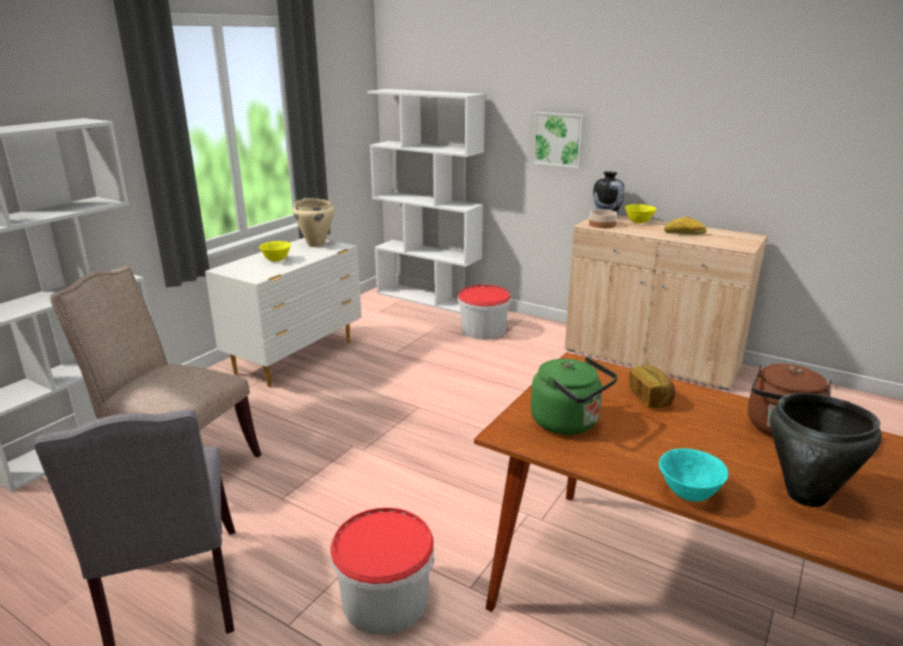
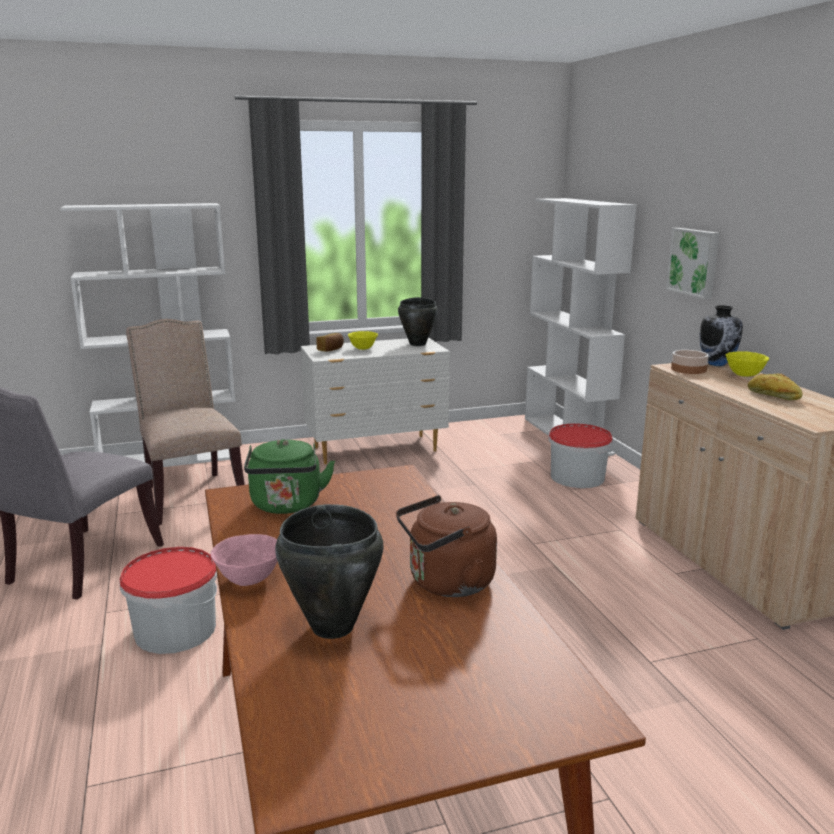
camera: 40 degrees right, 5 degrees down
beige cooking pot [293,198,334,247] -> black cooking pot [398,297,438,346]
bread [629,365,675,408] -> bread moved to [316,333,344,352]
turquoise bowl [659,448,729,502] -> pink bowl [211,534,277,586]

